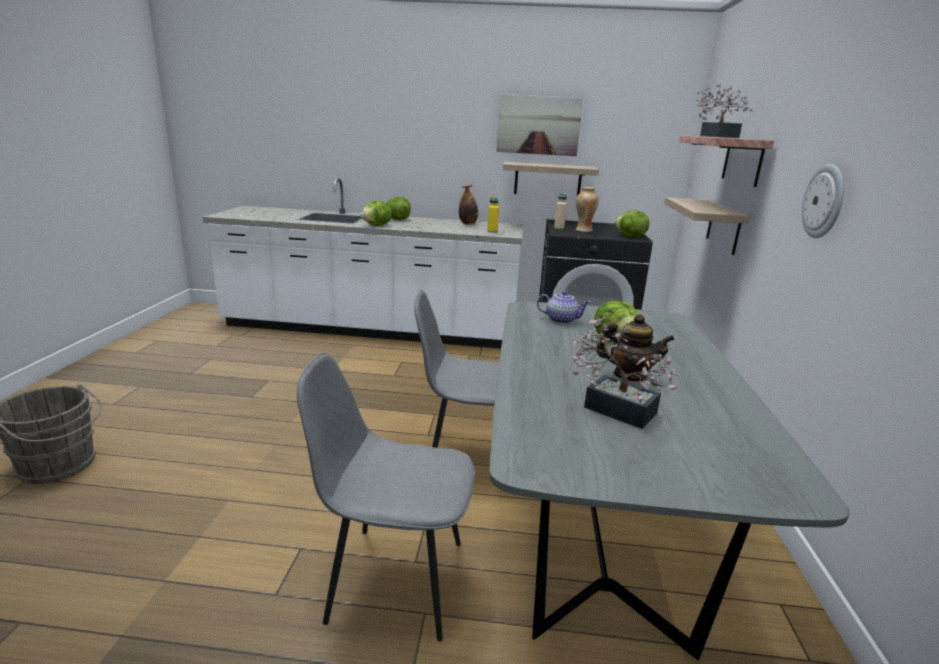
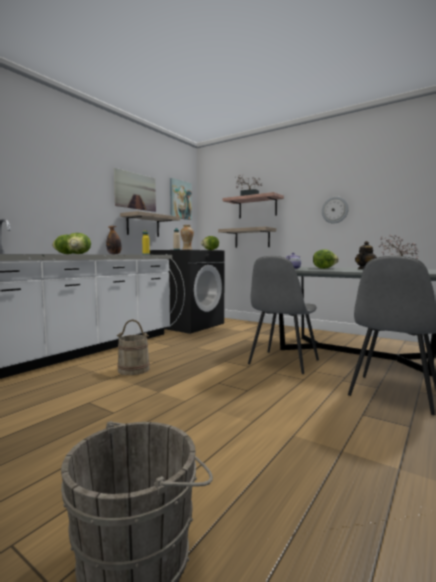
camera: 60 degrees left, 15 degrees down
none -> beige bucket [117,319,150,375]
none -> picture [170,178,192,220]

